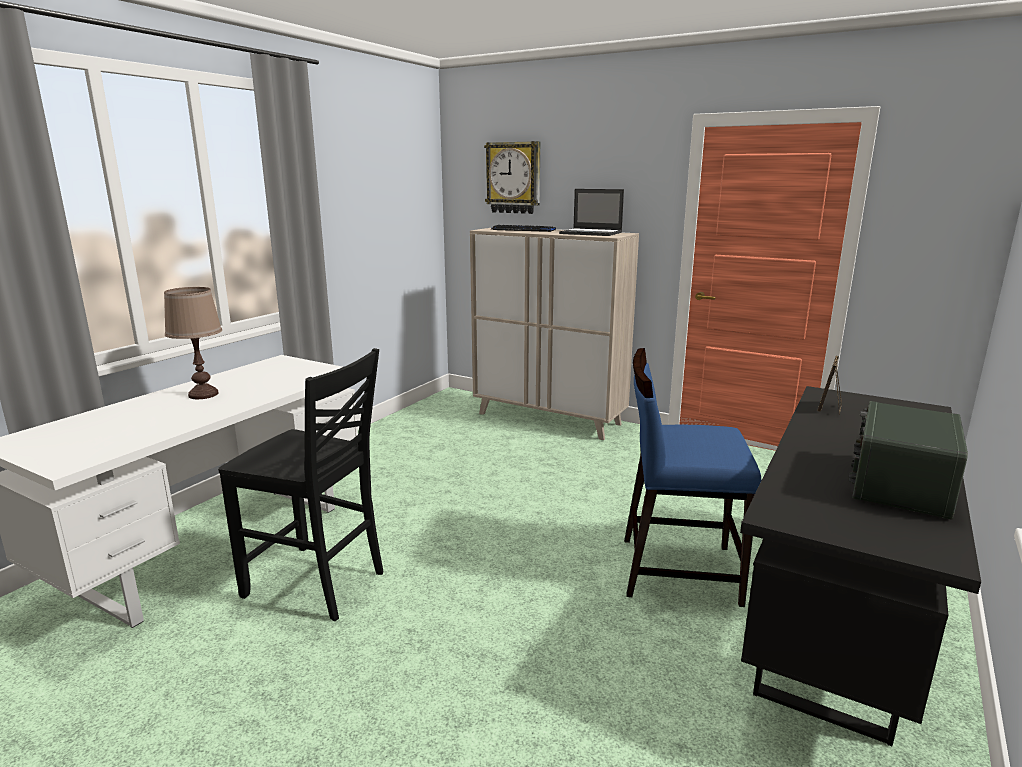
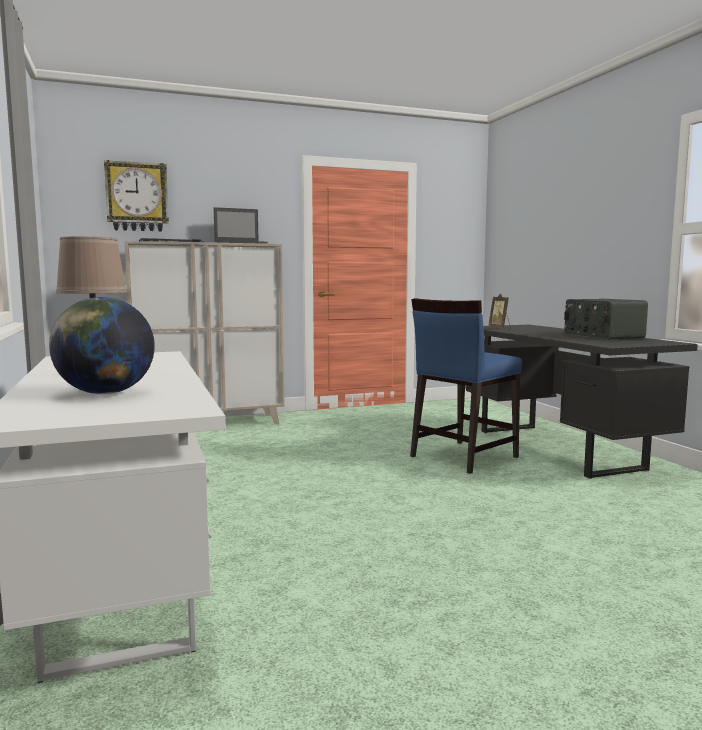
camera: 50 degrees left, 10 degrees down
black chair [218,348,383,621] -> none
none -> globe [49,297,155,394]

